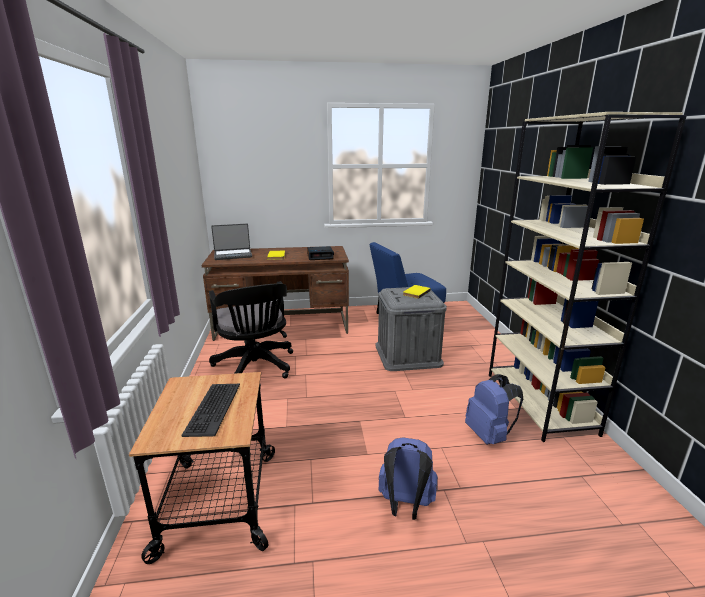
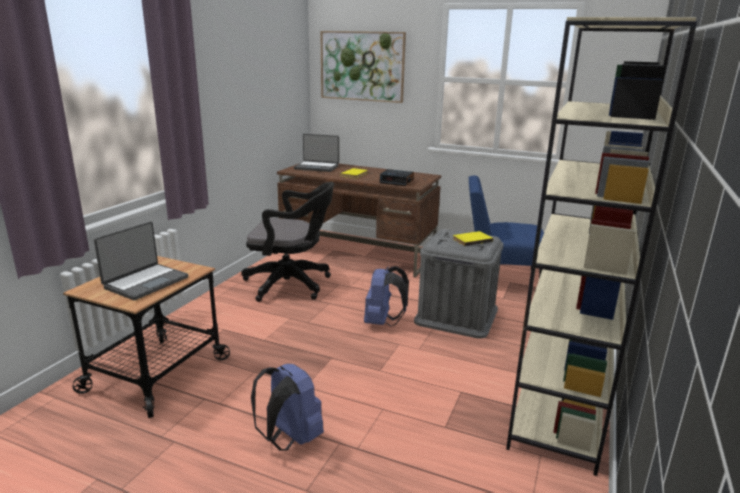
camera: 30 degrees right, 0 degrees up
keyboard [181,384,240,437] -> laptop [94,221,189,300]
black office chair [209,281,293,378] -> black office chair turned 90 degrees counterclockwise [241,182,334,302]
blue backpack [465,374,523,445] -> blue backpack moved to [364,266,409,327]
none -> picture [320,31,406,103]

